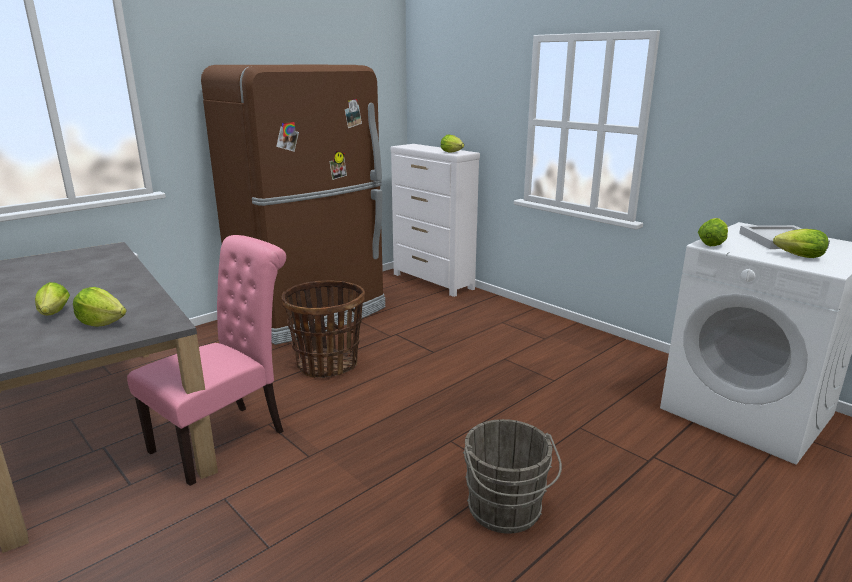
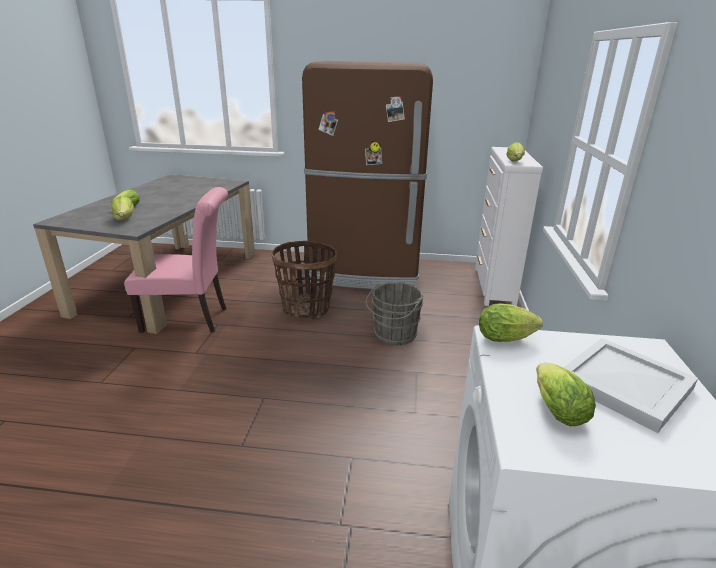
camera: 50 degrees right, 5 degrees up
grey bucket [463,419,562,533] -> grey bucket moved to [366,283,424,345]

